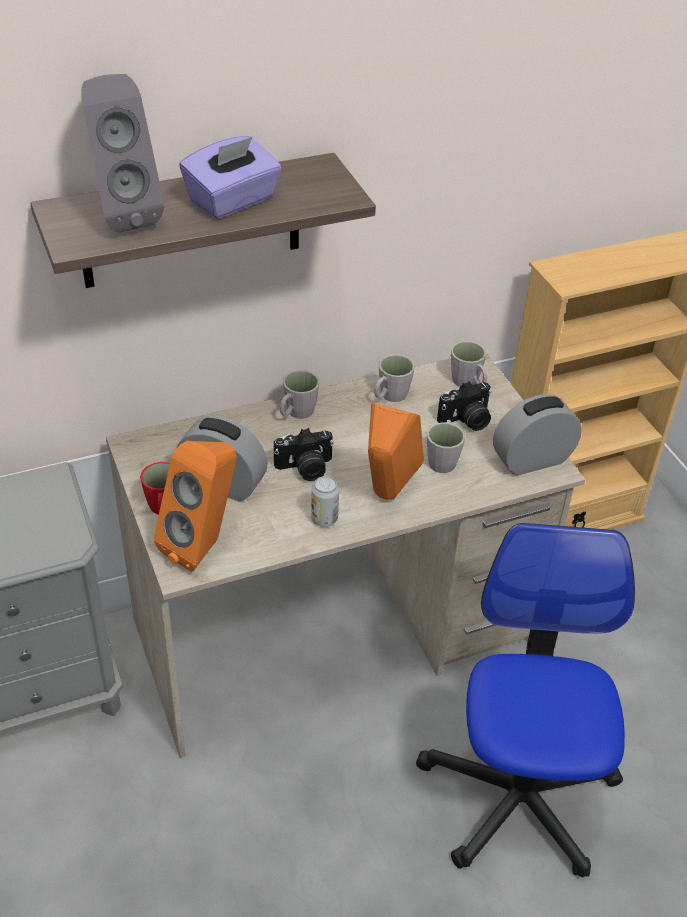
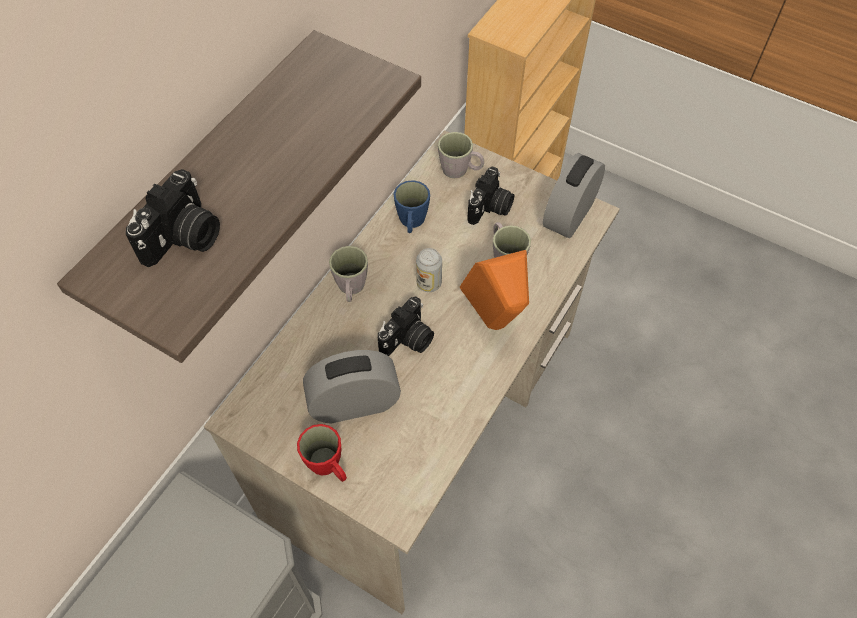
camera: 35 degrees left, 15 degrees up
grey speaker [81,74,164,233] -> camera [126,169,220,267]
orange speaker [154,441,237,571] -> none
purple tissue box [179,136,282,219] -> none
can [311,476,339,527] -> can moved to [416,248,442,292]
grey mug [374,354,415,402] -> blue mug [393,180,430,233]
office chair [416,523,635,878] -> none

